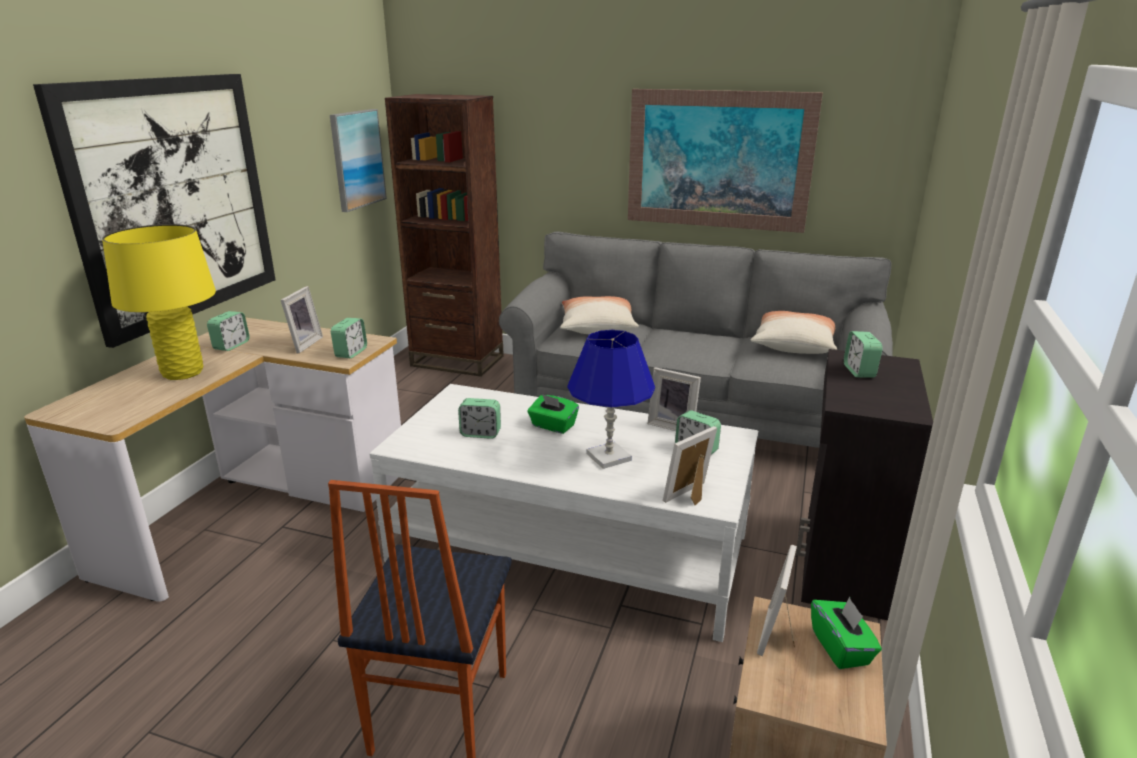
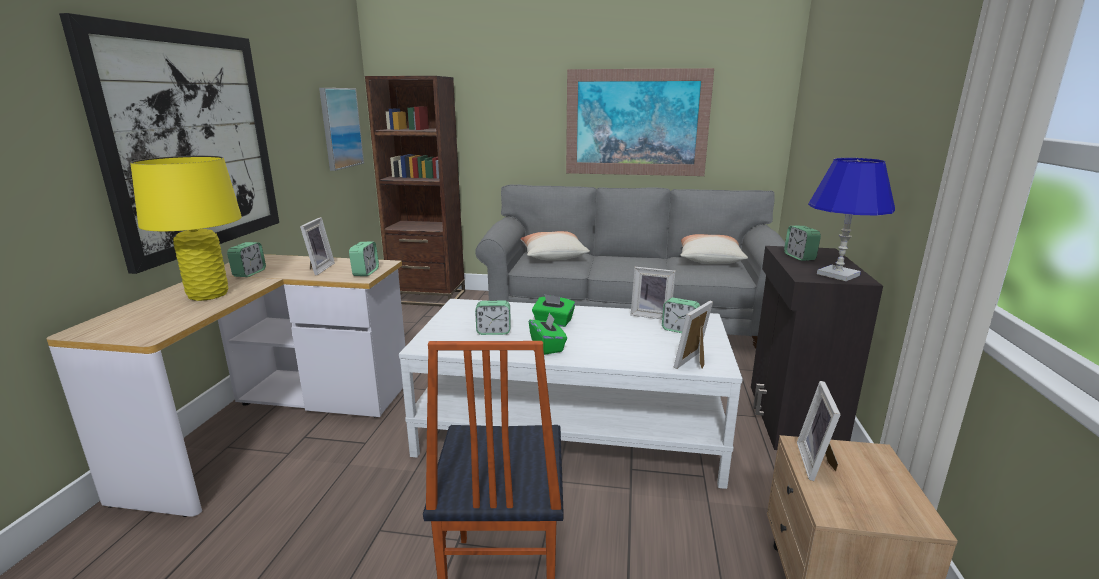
camera: 10 degrees left, 5 degrees down
blue table lamp [567,330,655,469] -> blue table lamp moved to [808,158,895,281]
green tissue box [811,597,882,669] -> green tissue box moved to [529,312,567,355]

